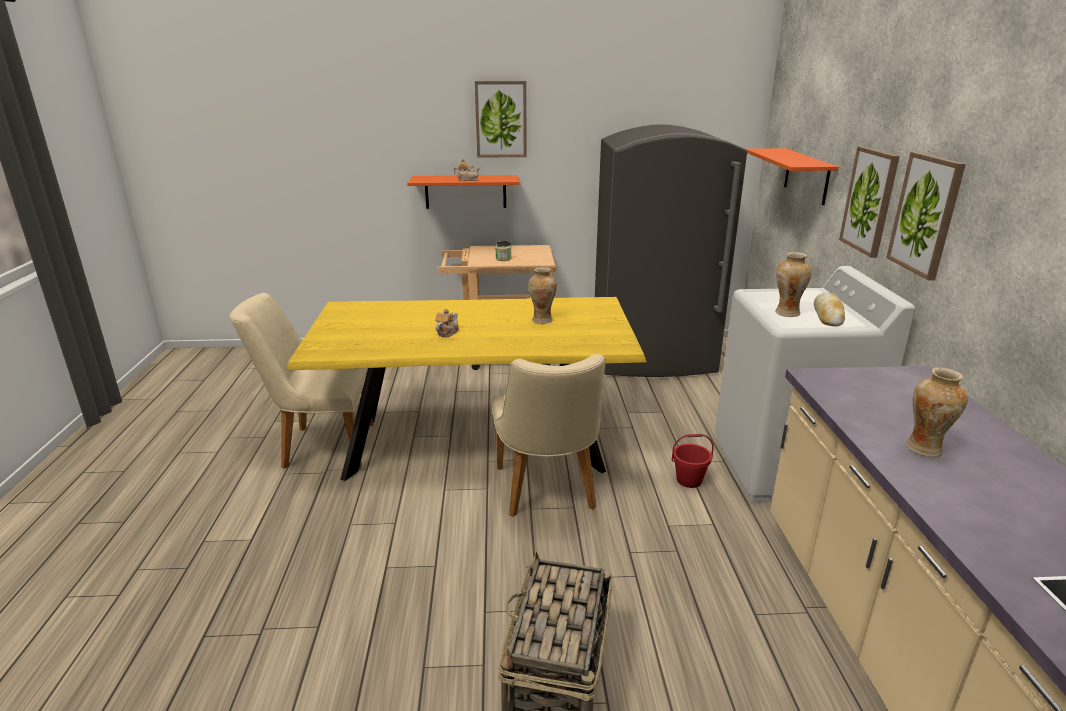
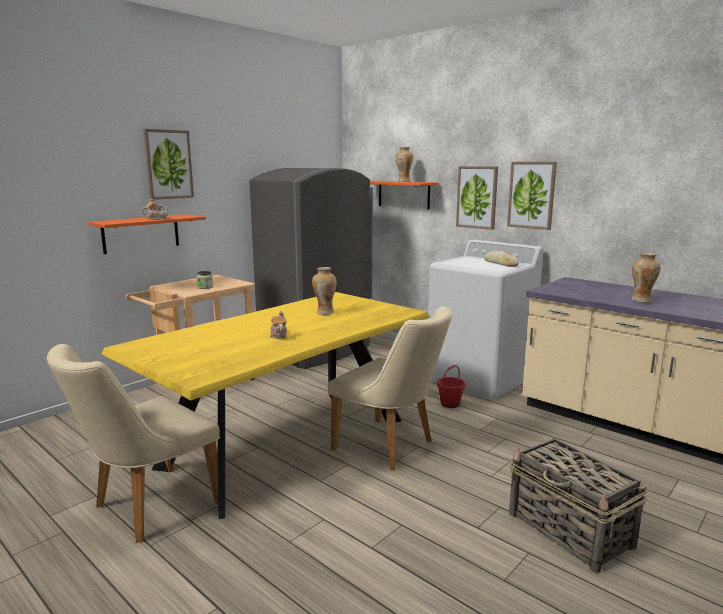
camera: 45 degrees left, 10 degrees down
vase [775,252,812,317] -> vase moved to [396,147,413,182]

